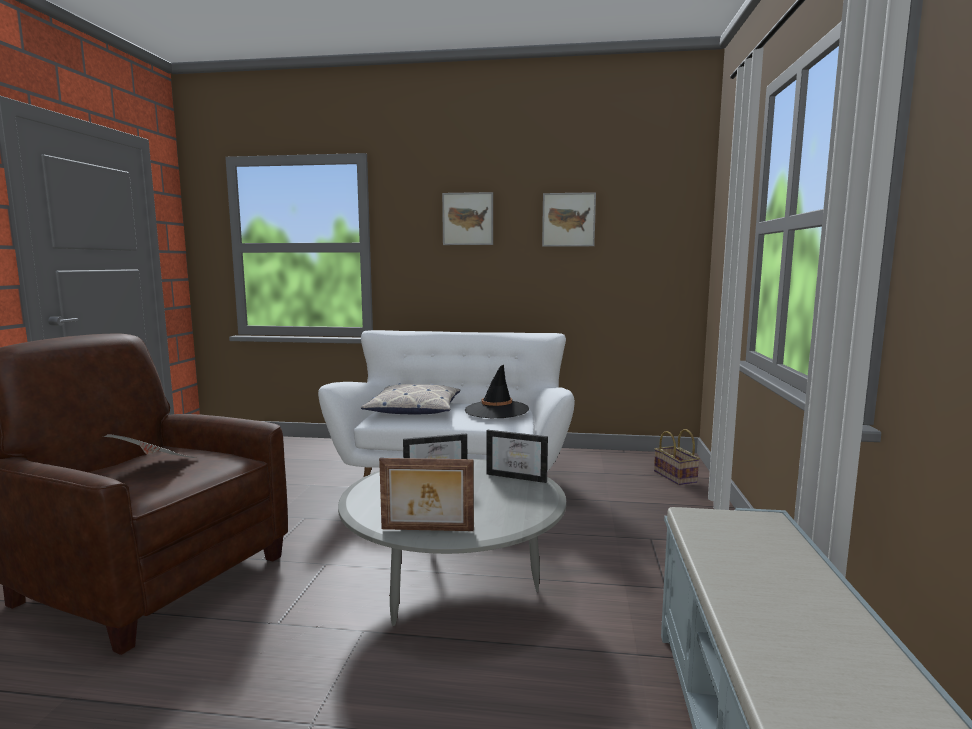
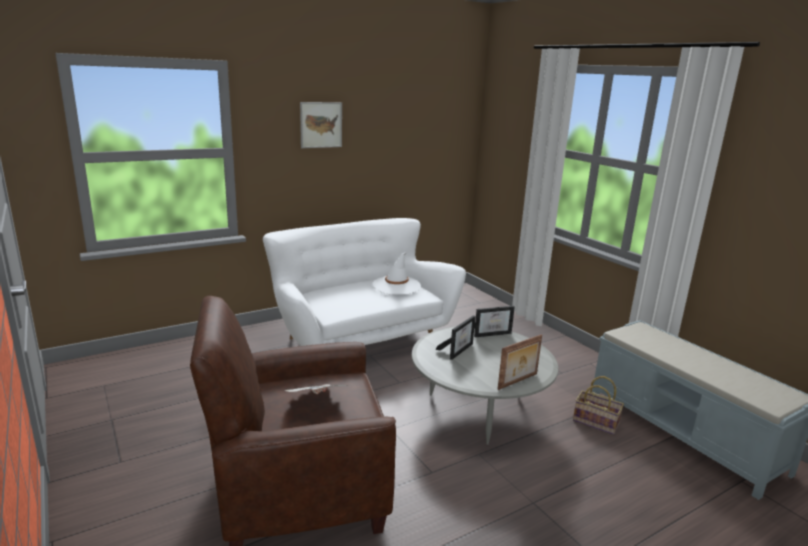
camera: 40 degrees left, 10 degrees up
pillow [361,383,461,414] -> none
black hat [465,365,529,419] -> white hat [373,253,421,295]
picture [542,192,596,247] -> none
basket [654,429,700,485] -> basket moved to [573,376,624,435]

